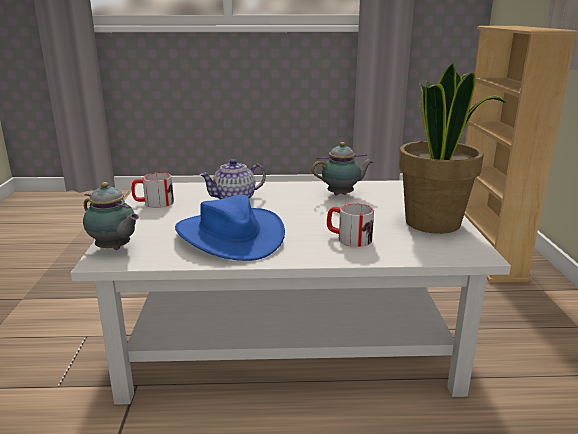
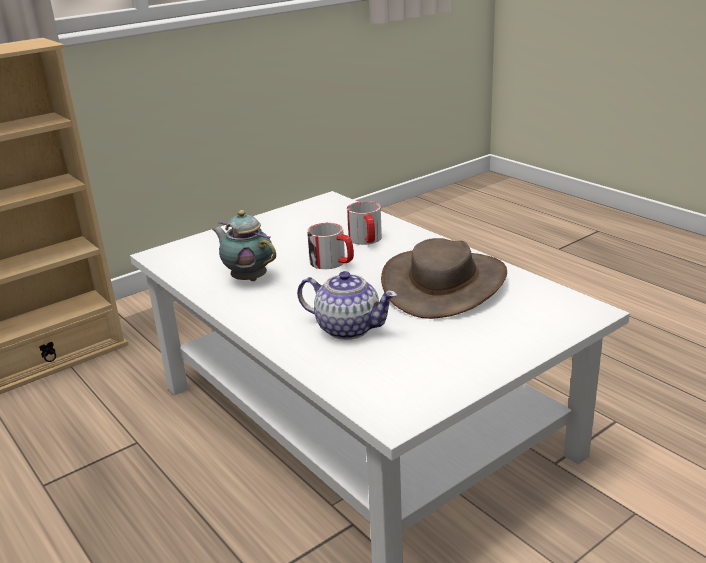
camera: 125 degrees left, 5 degrees up
teapot [83,182,139,250] -> none
mug [132,173,174,208] -> mug moved to [307,223,354,269]
blue hat [175,195,285,261] -> brown hat [381,238,507,319]
potted plant [398,64,506,234] -> none

